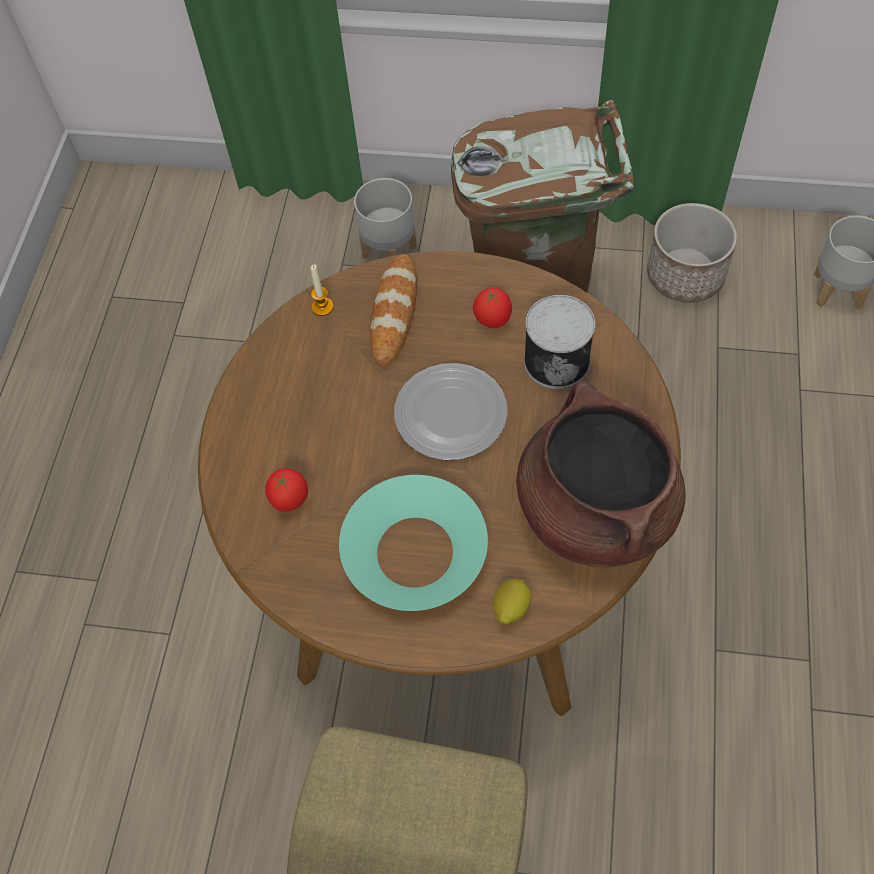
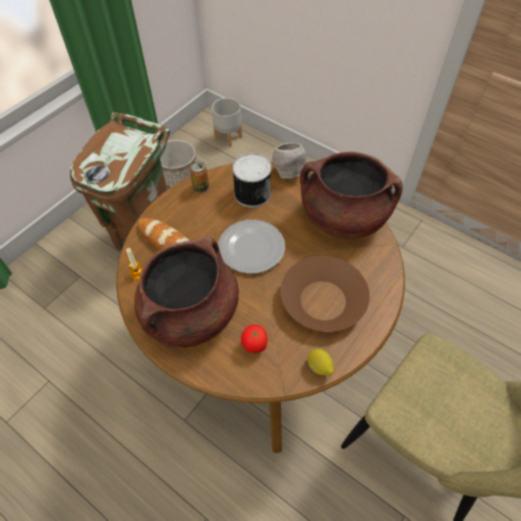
camera: 65 degrees left, 5 degrees down
turquoise bowl [339,475,488,611] -> brown bowl [280,256,370,332]
grey planter [354,178,417,259] -> none
tomato [473,288,512,328] -> none
lemon [493,579,531,624] -> lemon moved to [308,349,334,376]
none -> brown cooking pot [134,237,239,348]
none -> can [190,162,209,192]
none -> grey bowl [272,143,306,179]

